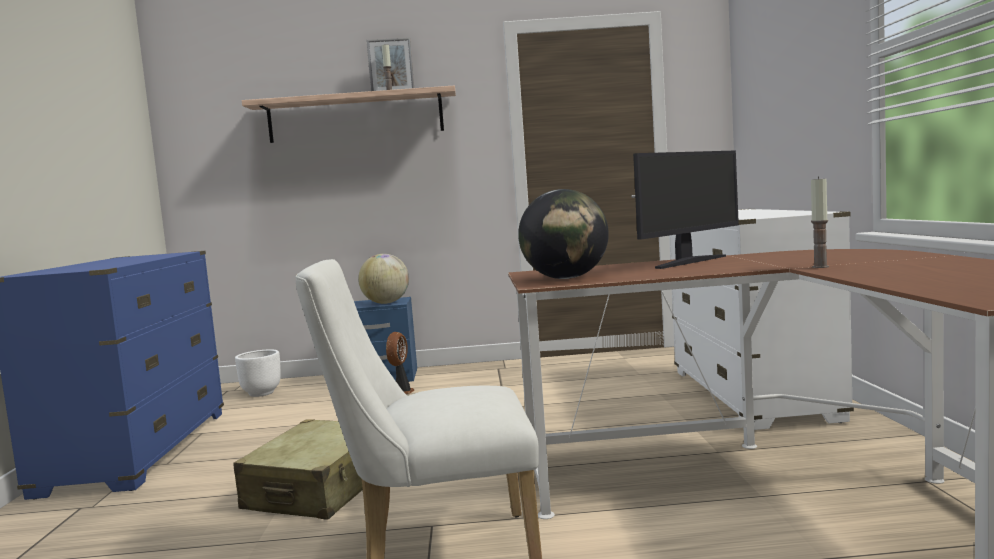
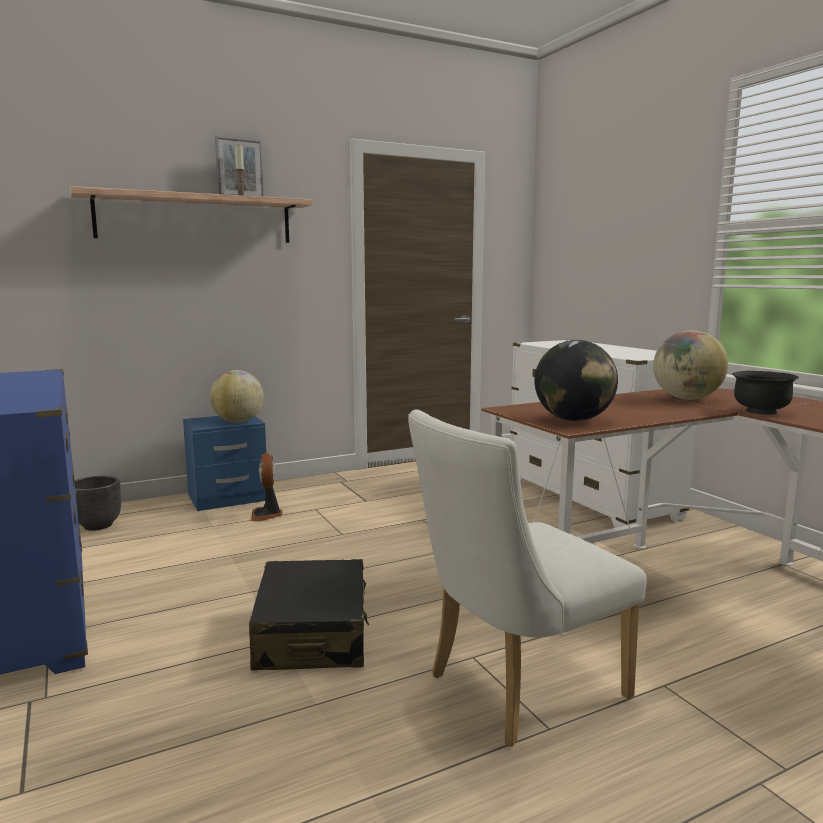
camera: 25 degrees left, 5 degrees up
beige suitcase [233,419,363,520] -> black suitcase [249,559,369,670]
white planter [235,349,281,397] -> black planter [75,475,121,531]
monitor [633,150,739,269] -> none
candle [811,176,829,268] -> black bowl [732,371,799,415]
none -> globe [653,330,728,400]

